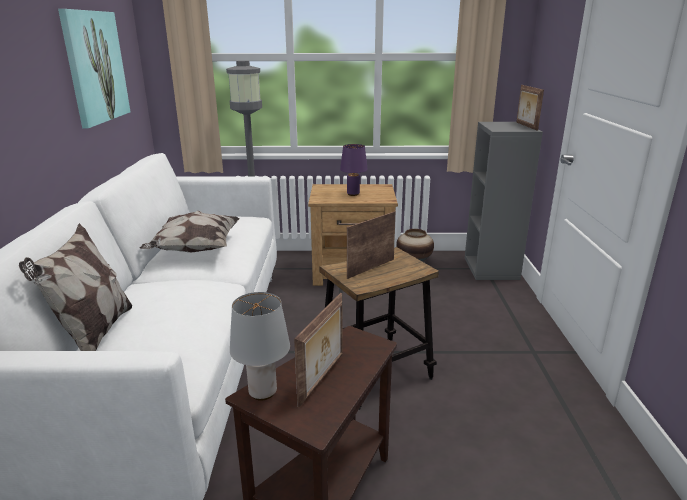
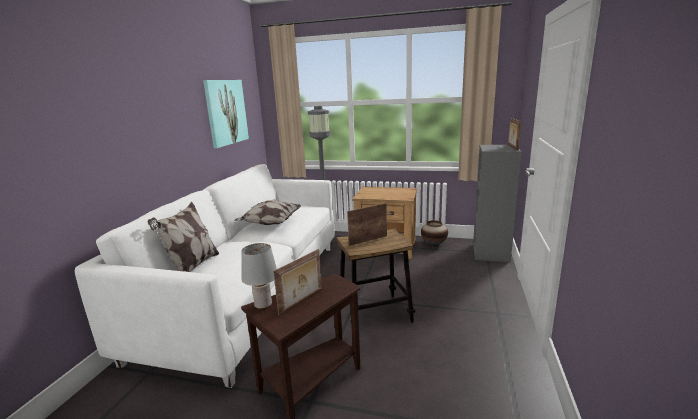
camera: 15 degrees right, 5 degrees down
purple table lamp [340,144,368,196] -> none

